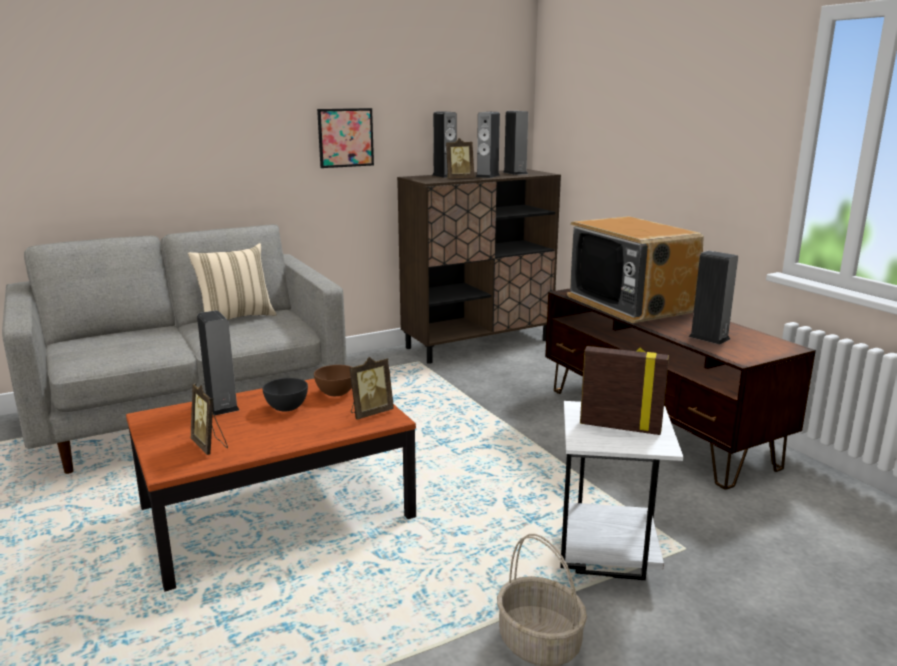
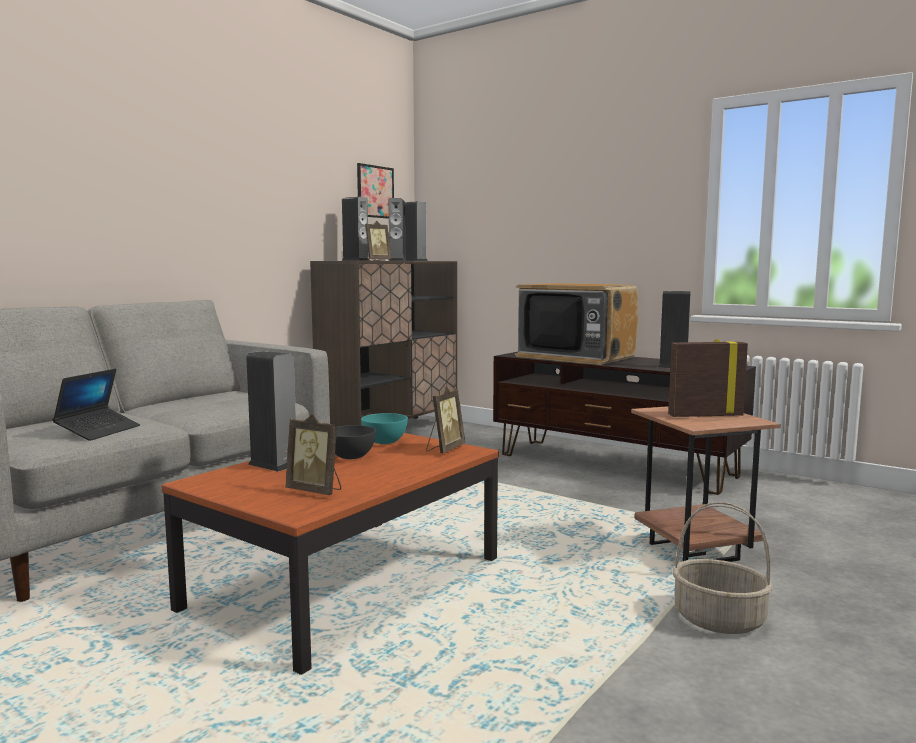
camera: 25 degrees left, 10 degrees down
beige pillow [188,243,277,320] -> none
brown bowl [314,365,352,396] -> turquoise bowl [361,413,408,444]
picture [317,108,374,168] -> picture moved to [357,163,394,219]
white side table [560,401,684,580] -> brown side table [631,406,781,562]
none -> laptop [53,369,140,441]

